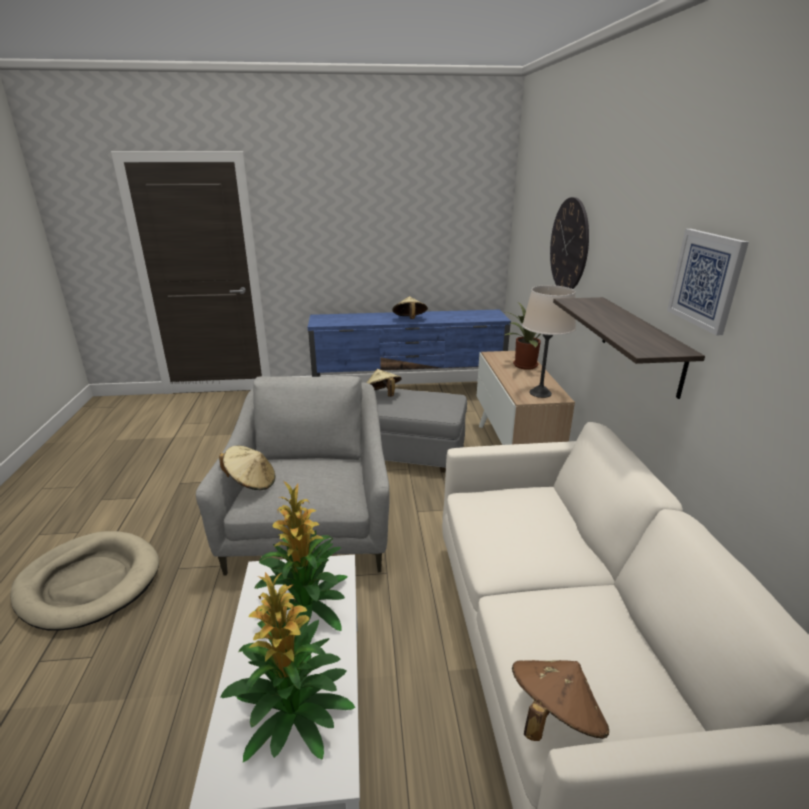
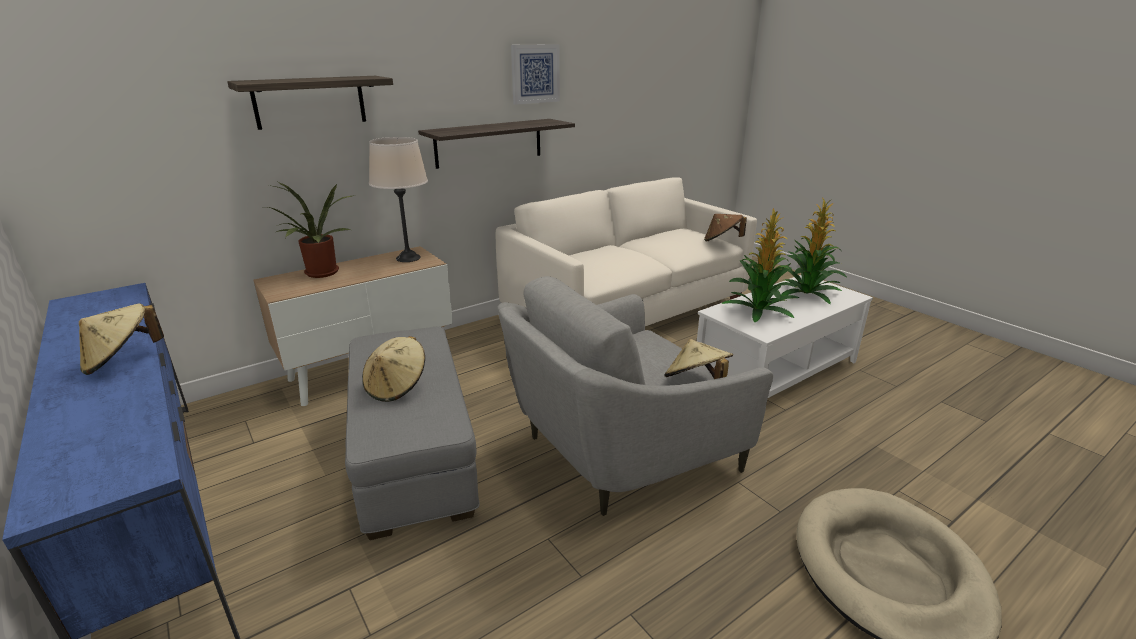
camera: 120 degrees left, 0 degrees up
wall clock [550,197,589,289] -> shelf [227,76,393,130]

